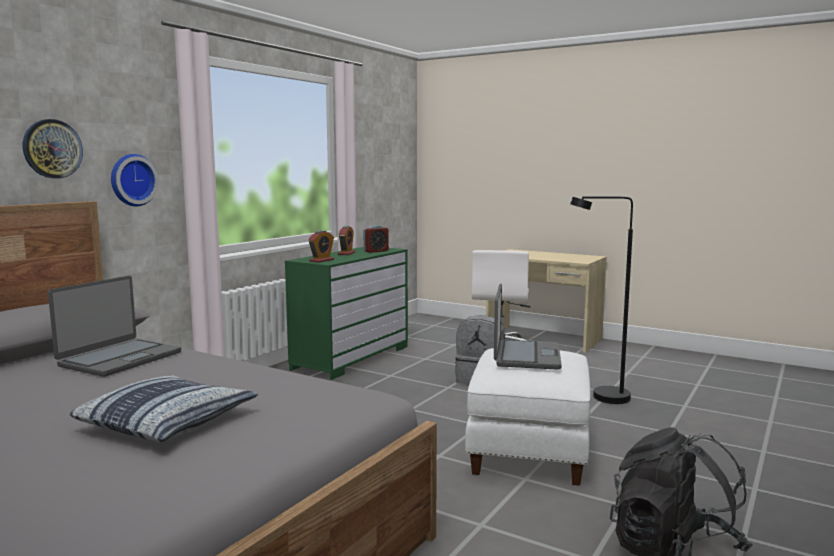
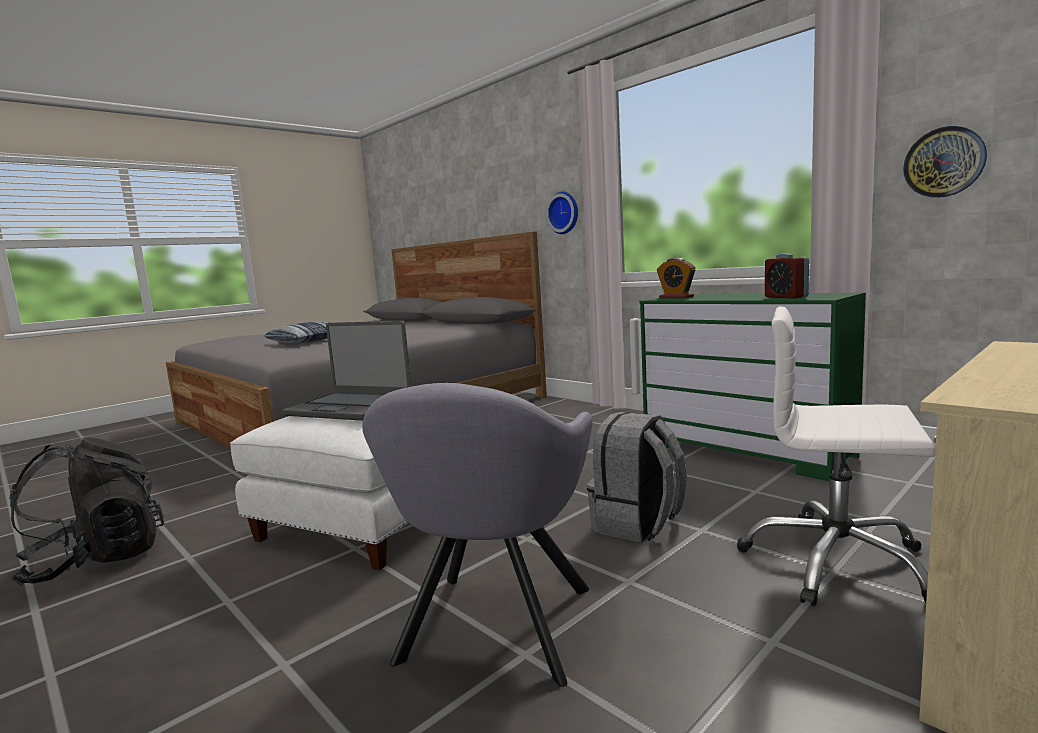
camera: 105 degrees right, 0 degrees up
wall clock [23,119,83,179] -> wall clock moved to [903,126,987,198]
laptop [48,276,181,377] -> none
alarm clock [338,226,355,255] -> none
black floor lamp [570,196,633,404] -> grey armchair [362,383,593,687]

